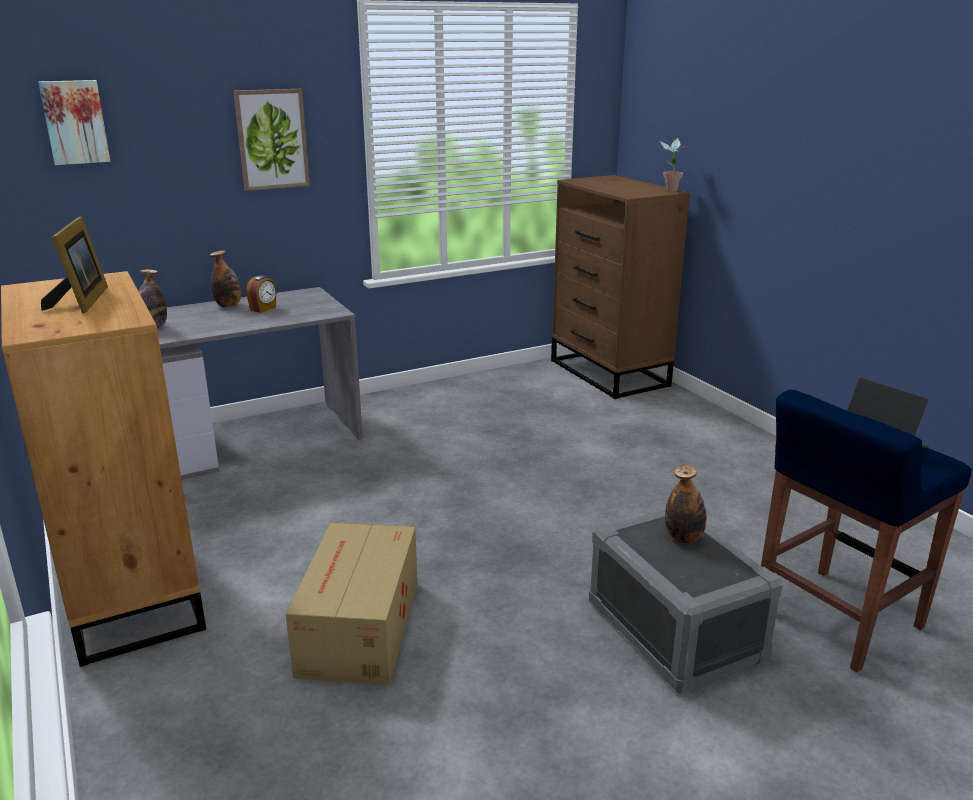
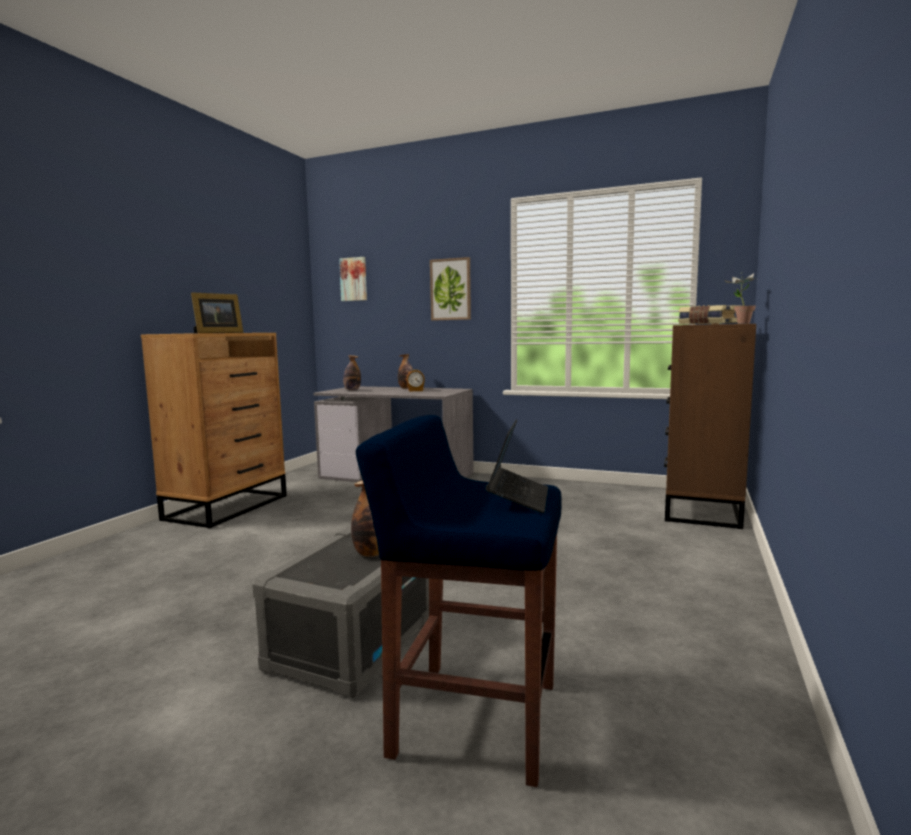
camera: 50 degrees right, 15 degrees down
cardboard box [286,522,418,685] -> none
none -> book [678,305,741,325]

